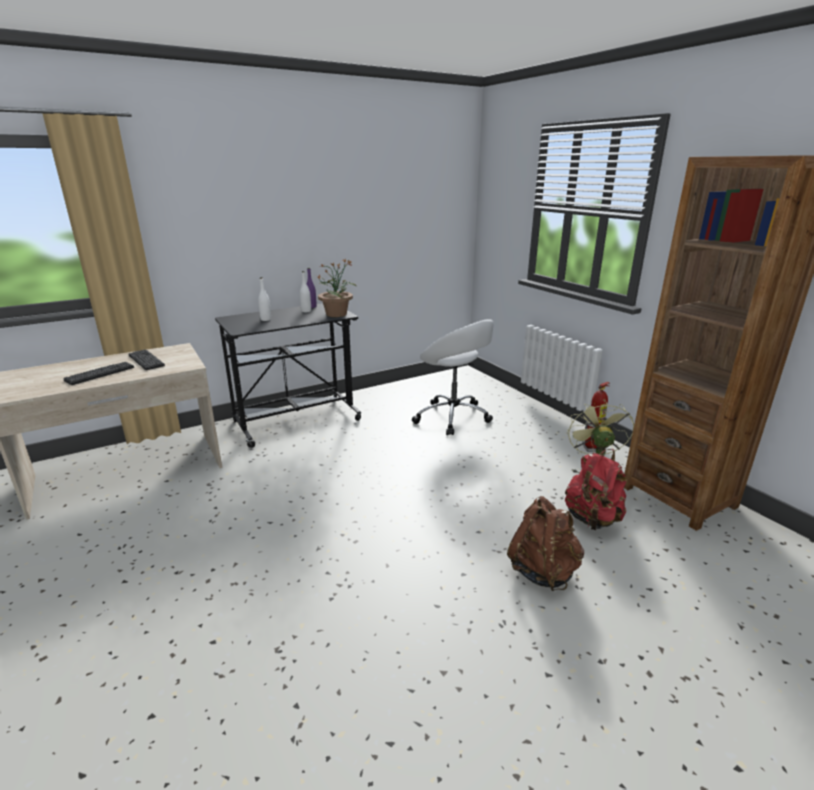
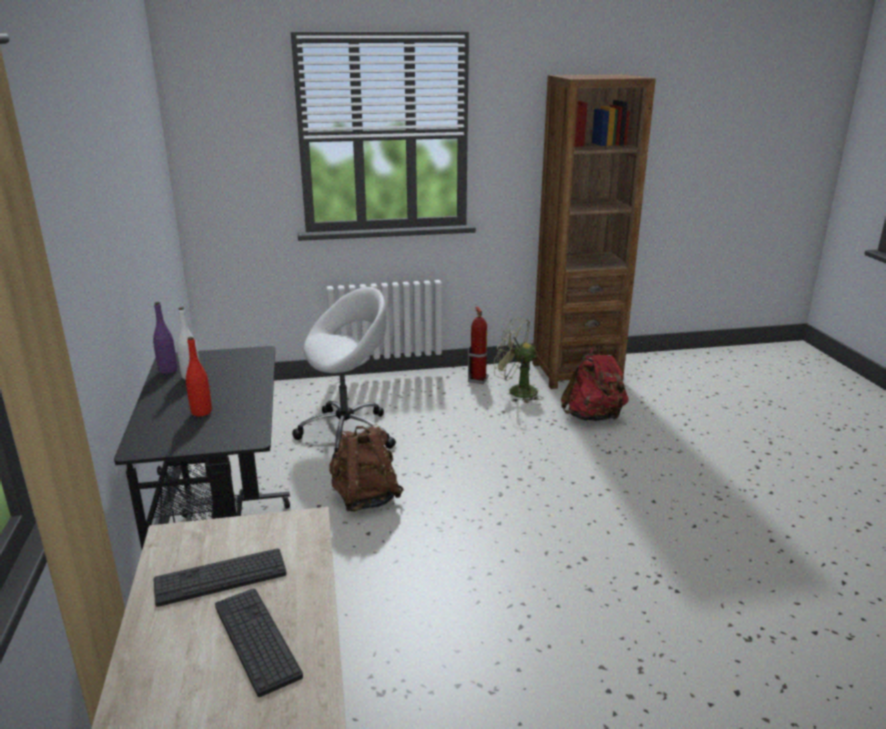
camera: 70 degrees left, 0 degrees up
white bottle [258,277,271,321] -> red bottle [186,337,212,416]
potted plant [317,259,357,317] -> none
brown backpack [507,496,584,591] -> brown backpack moved to [329,424,404,512]

